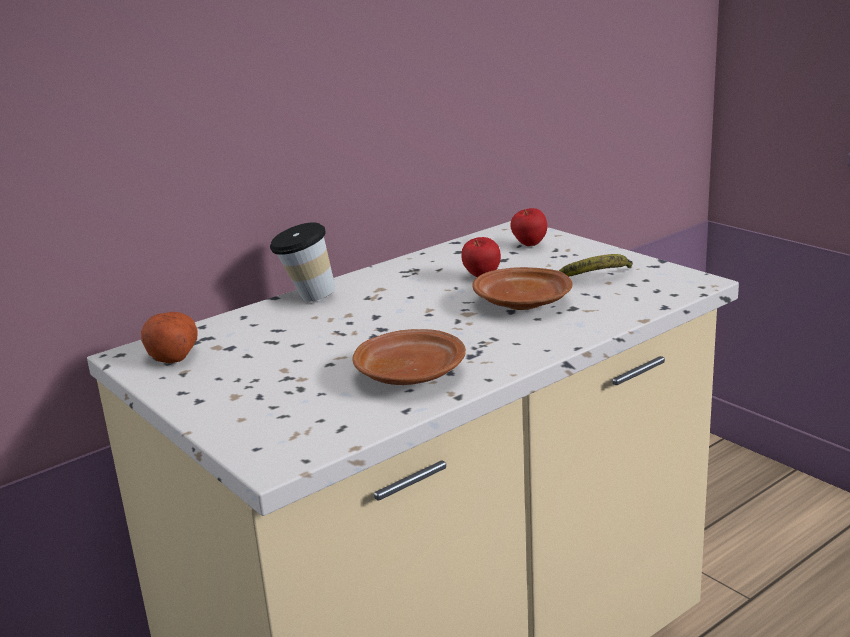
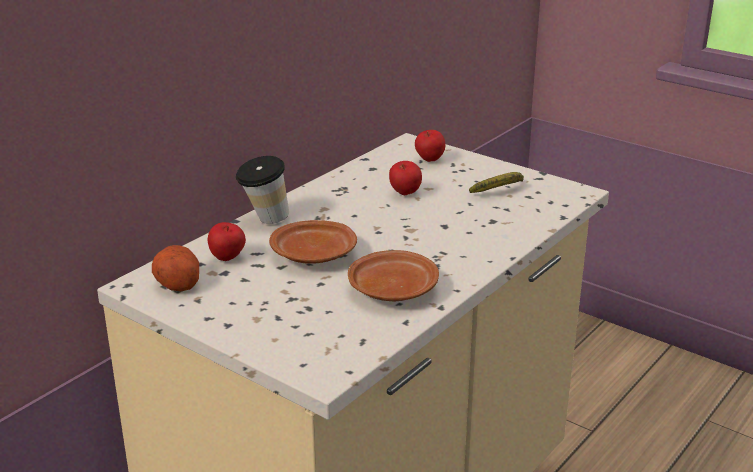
camera: 15 degrees left, 5 degrees up
brown plate [472,267,573,310] -> brown plate moved to [269,220,357,264]
none -> apple [208,222,246,261]

